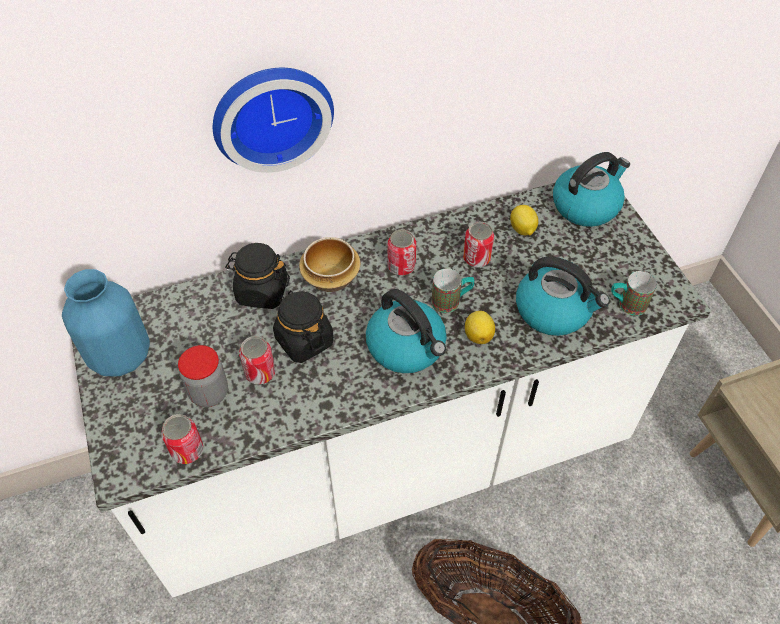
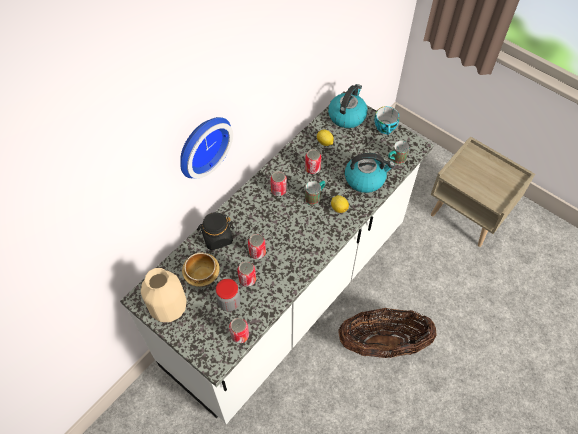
camera: 30 degrees left, 5 degrees up
blue vase [62,269,150,376] -> beige vase [141,268,186,322]
black jar [273,290,334,363] -> can [248,234,266,259]
bowl [299,237,360,292] -> bowl moved to [182,253,220,287]
kettle [366,289,447,373] -> none
none -> cup [374,106,399,135]

